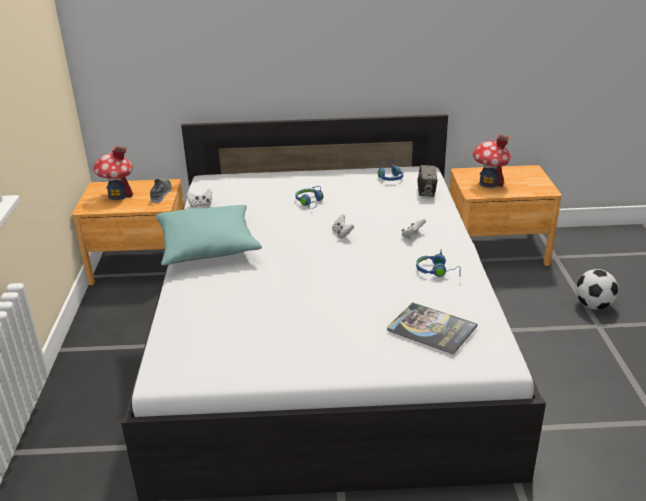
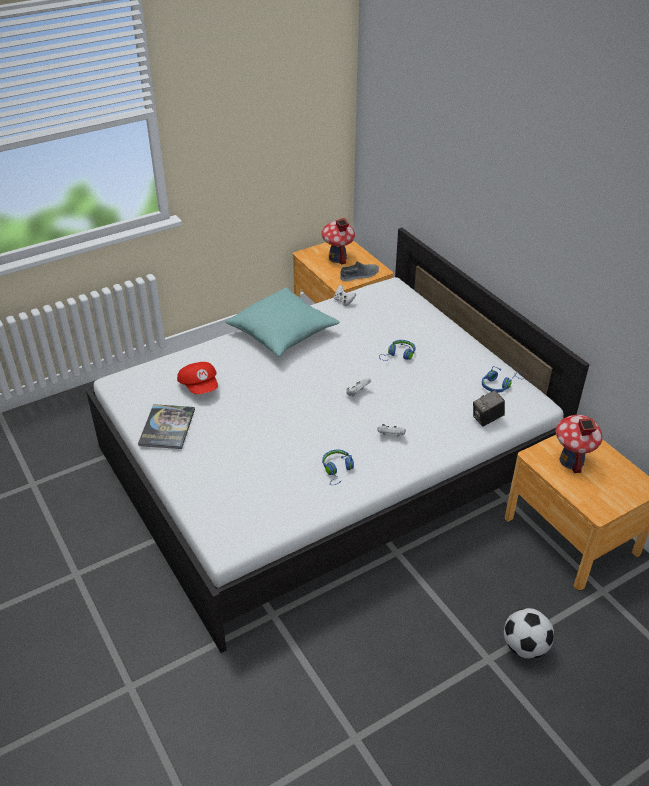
camera: 60 degrees right, 10 degrees up
book [387,302,477,355] -> book moved to [138,404,195,449]
none -> red cap [177,362,218,394]

